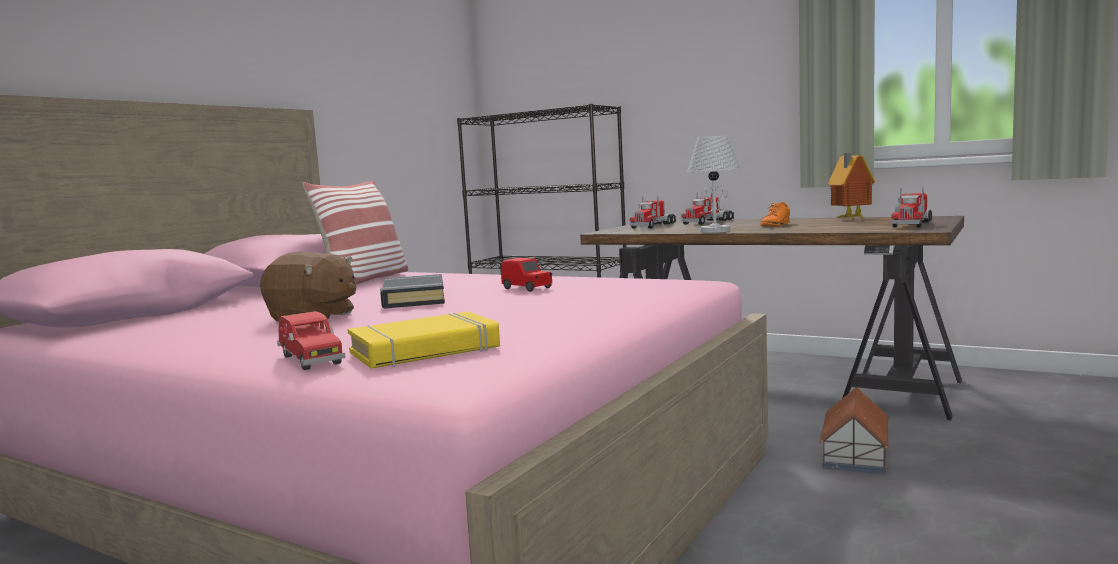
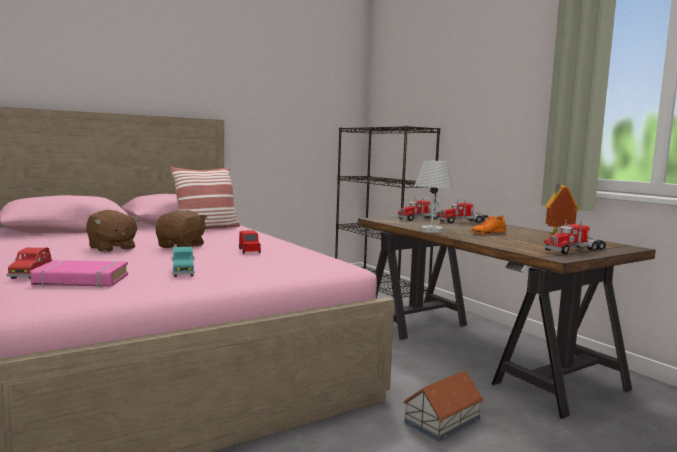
camera: 25 degrees right, 0 degrees up
yellow book [347,311,500,369] -> pink book [30,260,128,287]
black book [380,274,445,308] -> brown plush toy [156,210,207,248]
none -> turquoise toy car [171,247,195,277]

